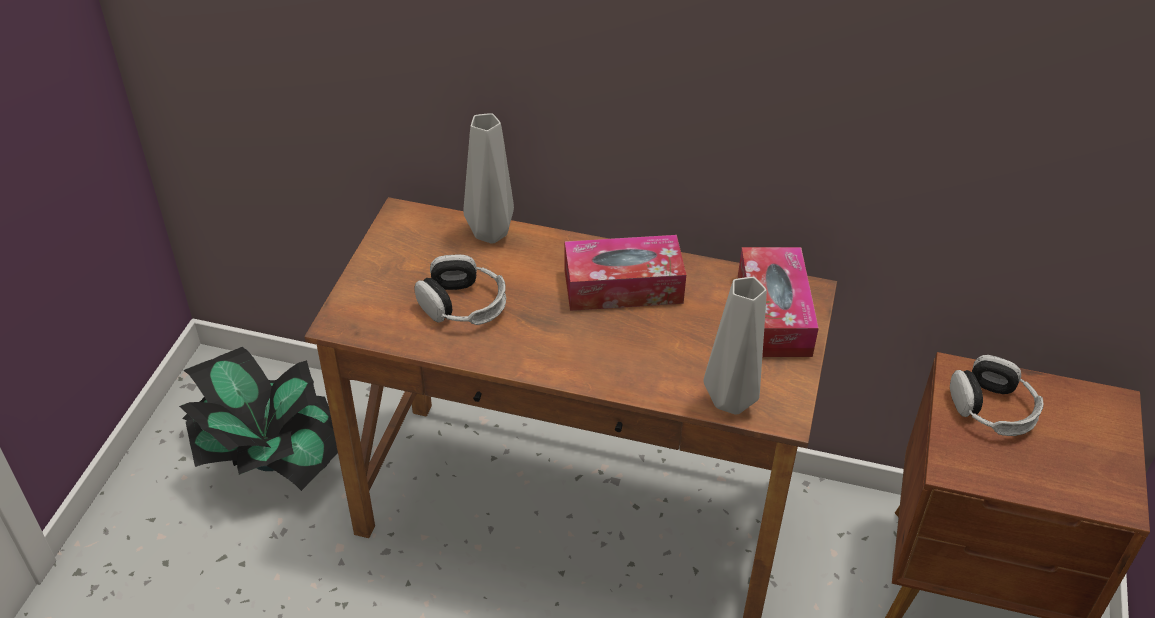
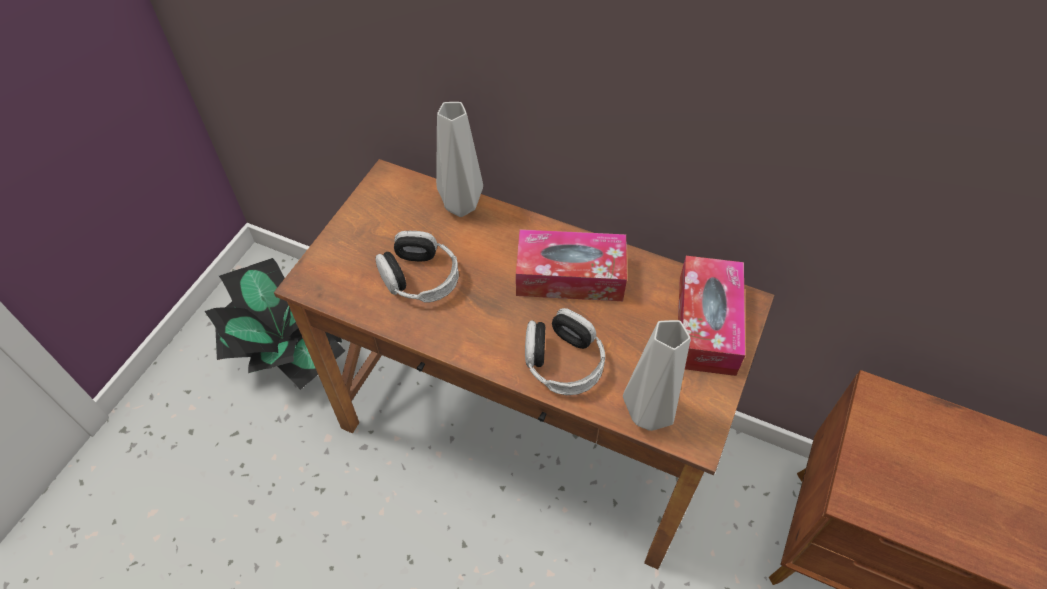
camera: 10 degrees right, 10 degrees up
headphones [950,355,1044,436] -> headphones moved to [525,308,605,395]

